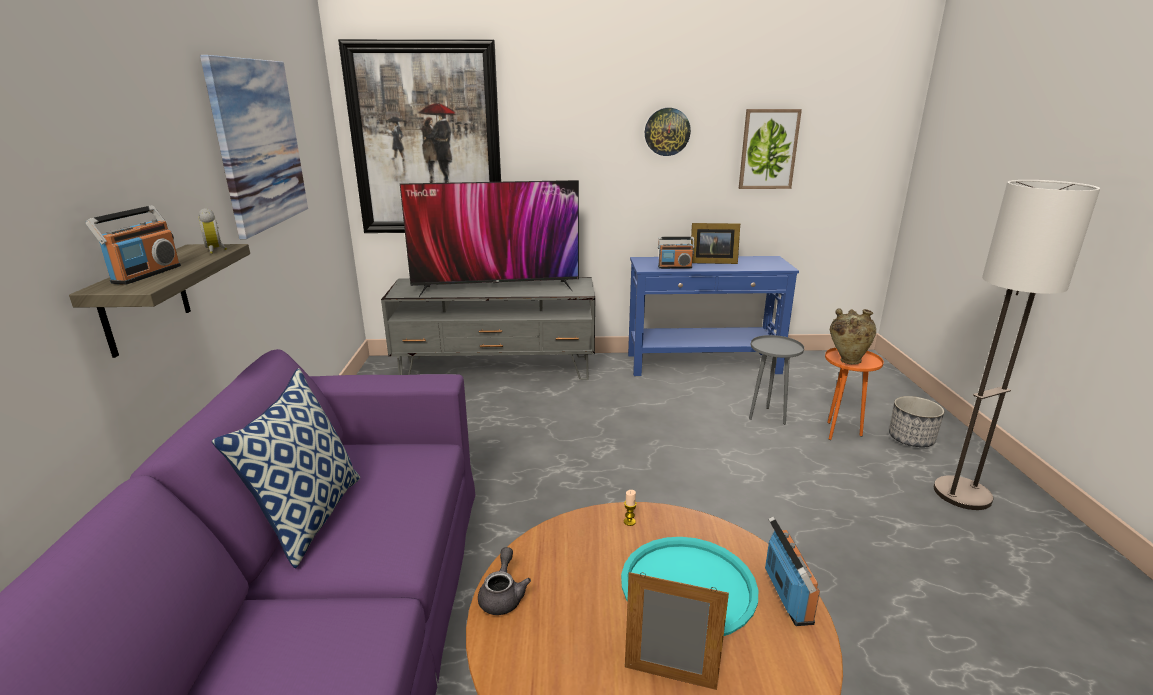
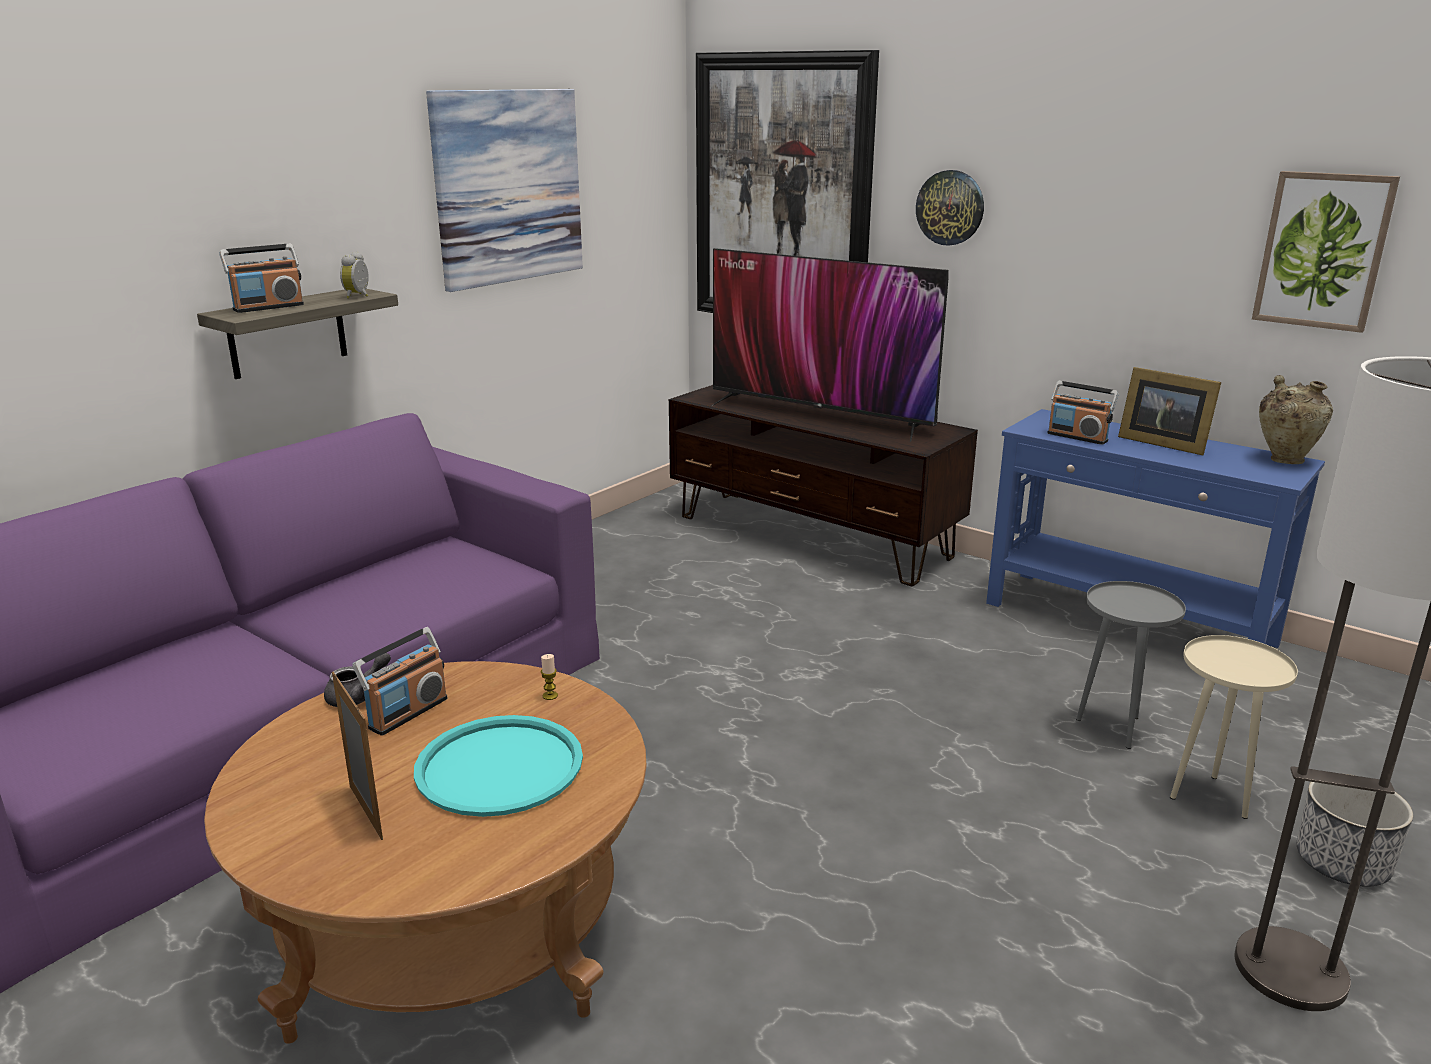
camera: 40 degrees right, 0 degrees up
pillow [212,368,360,568] -> none
grey tv stand [381,277,595,380] -> brown tv stand [669,385,978,586]
wall clock [645,108,691,156] -> wall clock moved to [916,170,984,246]
radio [765,516,820,626] -> radio moved to [352,627,448,736]
orange side table [825,348,884,440] -> beige side table [1170,635,1298,819]
beige vase [829,308,876,364] -> beige vase moved to [1259,375,1333,464]

